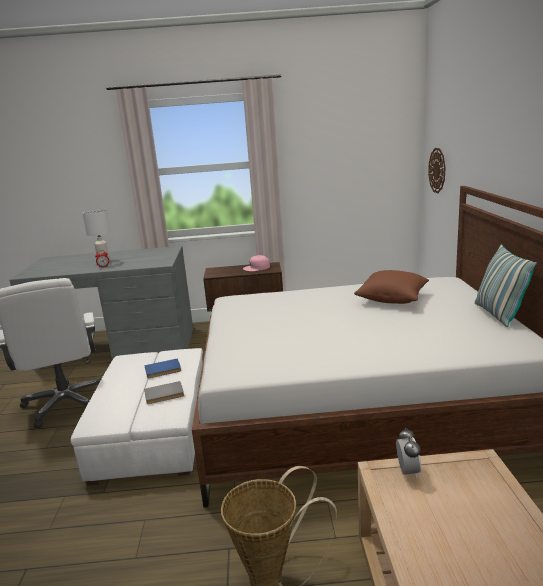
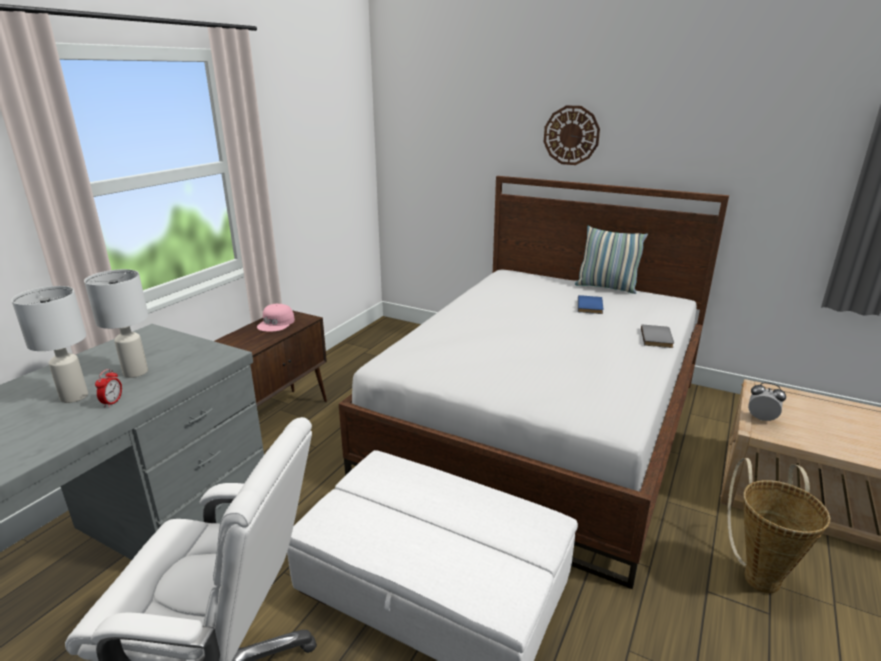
camera: 60 degrees left, 5 degrees up
grey book [144,381,184,404] -> grey book moved to [641,325,674,348]
blue book [145,358,181,378] -> blue book moved to [578,295,603,314]
brown pillow [354,270,429,304] -> none
wall clock [428,148,446,193] -> wall clock moved to [544,105,600,165]
none -> white table lamp [84,269,148,378]

